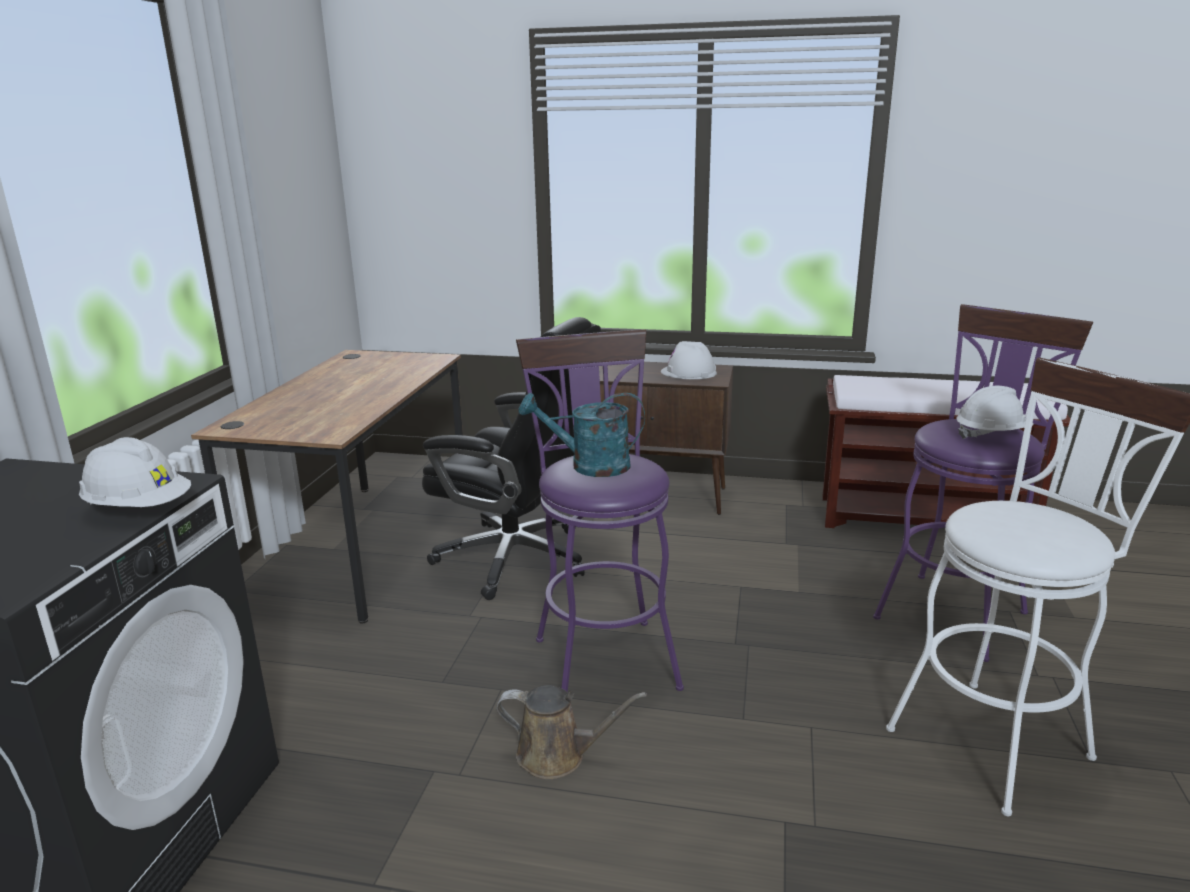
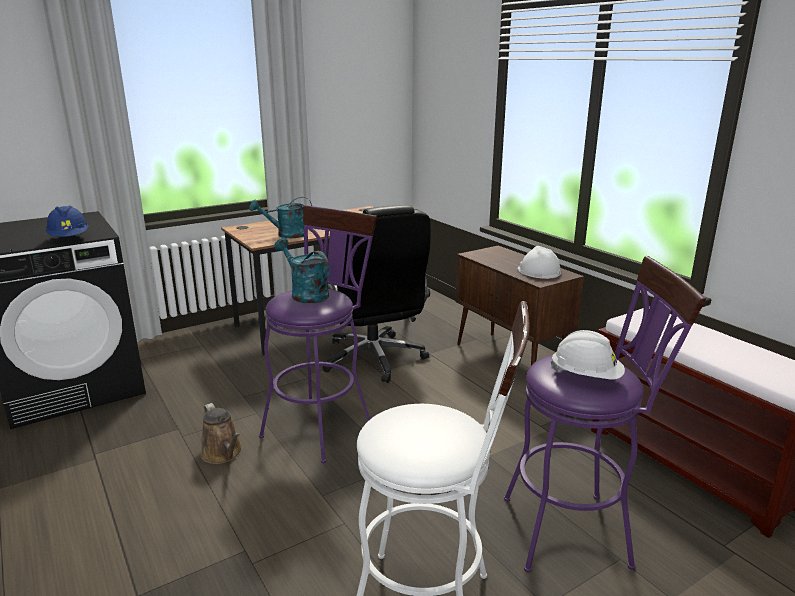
camera: 45 degrees right, 0 degrees up
white hard hat [79,437,191,507] -> blue hard hat [46,205,89,237]
none -> turquoise watering can [249,197,312,238]

